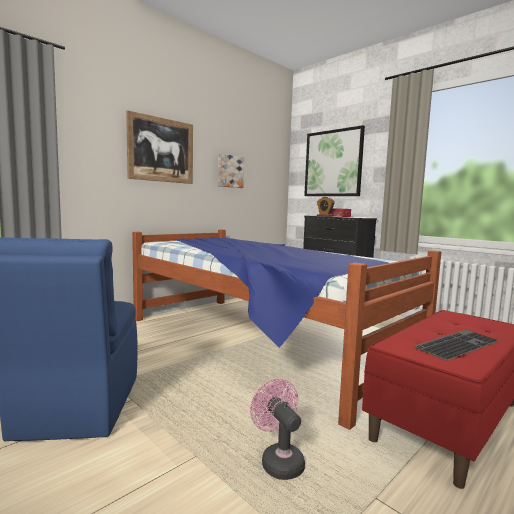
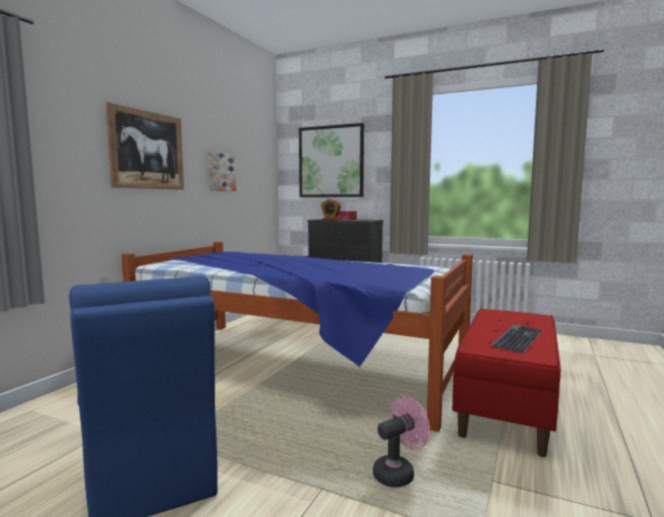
camera: 20 degrees left, 0 degrees up
pink fan [250,379,305,480] -> pink fan turned 105 degrees clockwise [373,395,430,487]

